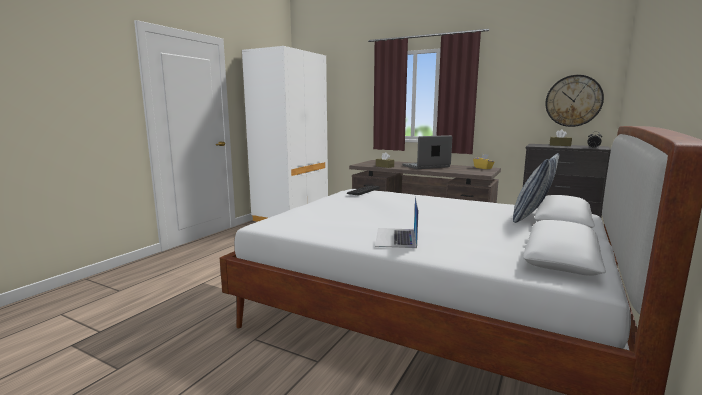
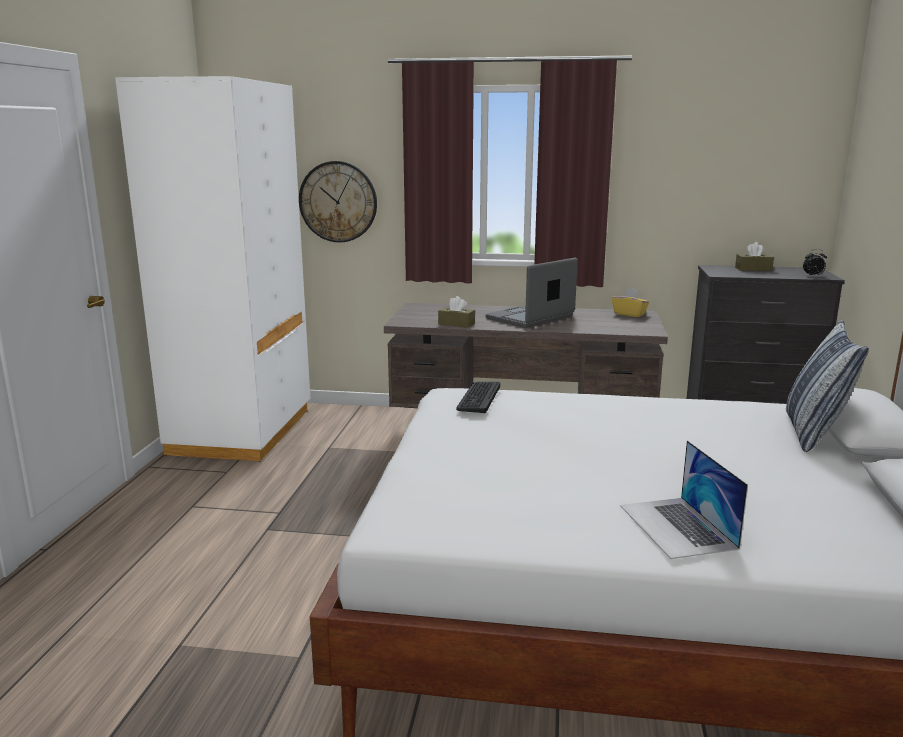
camera: 20 degrees left, 5 degrees up
wall clock [545,75,604,127] -> wall clock moved to [299,161,377,243]

